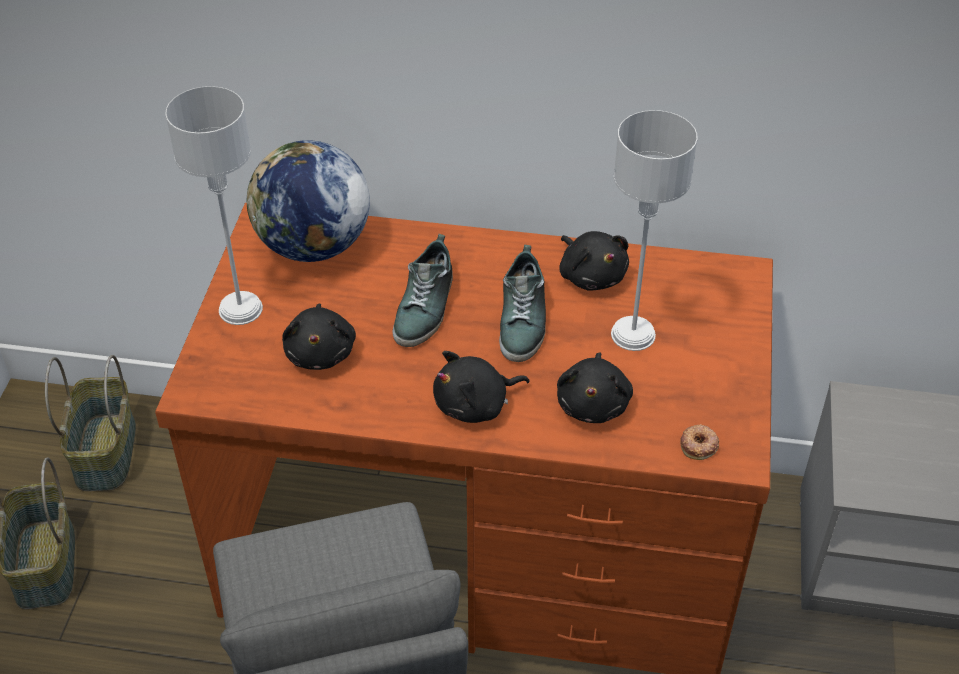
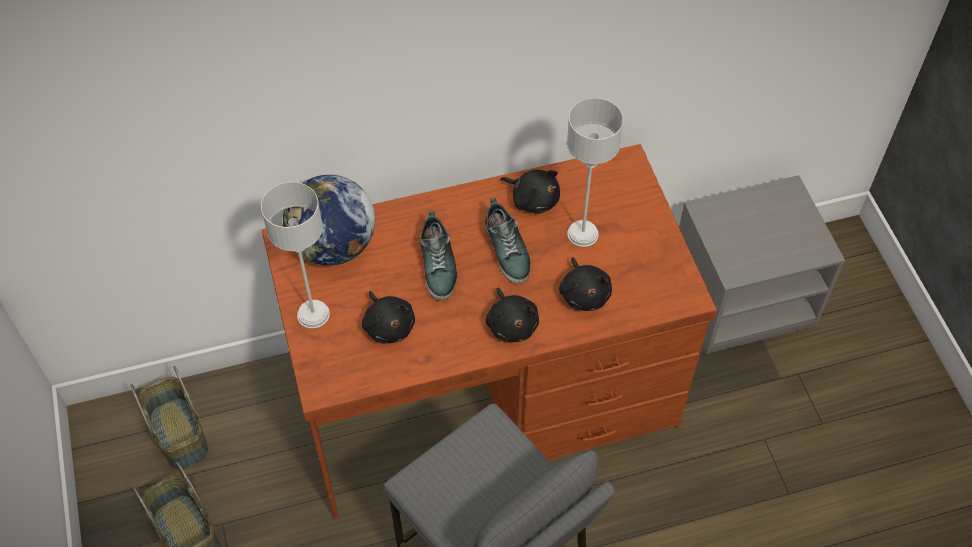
camera: 25 degrees left, 10 degrees up
black plush toy [433,351,530,423] -> black plush toy turned 60 degrees counterclockwise [486,287,539,342]
donut [680,424,719,460] -> none

